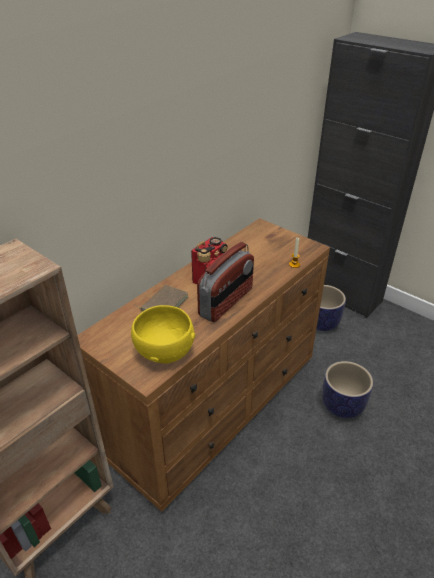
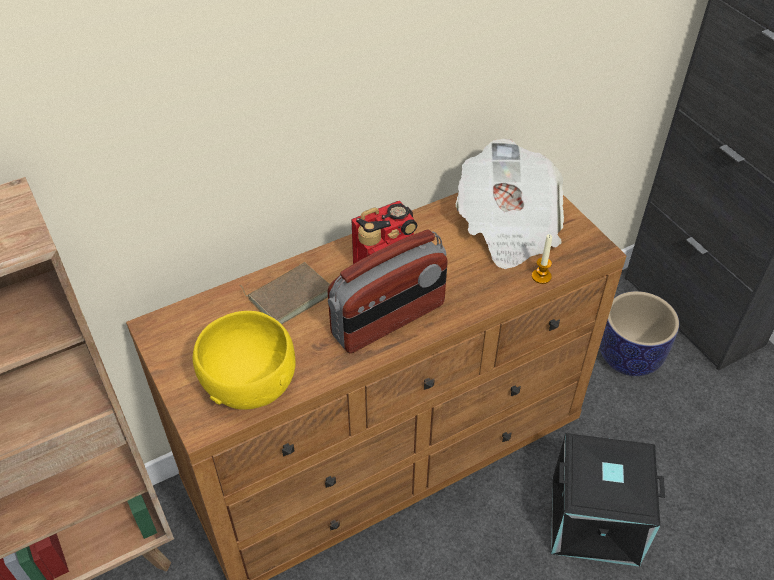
camera: 20 degrees right, 10 degrees up
planter [322,361,373,418] -> black storage box [551,433,665,567]
none -> newspaper [455,139,564,269]

